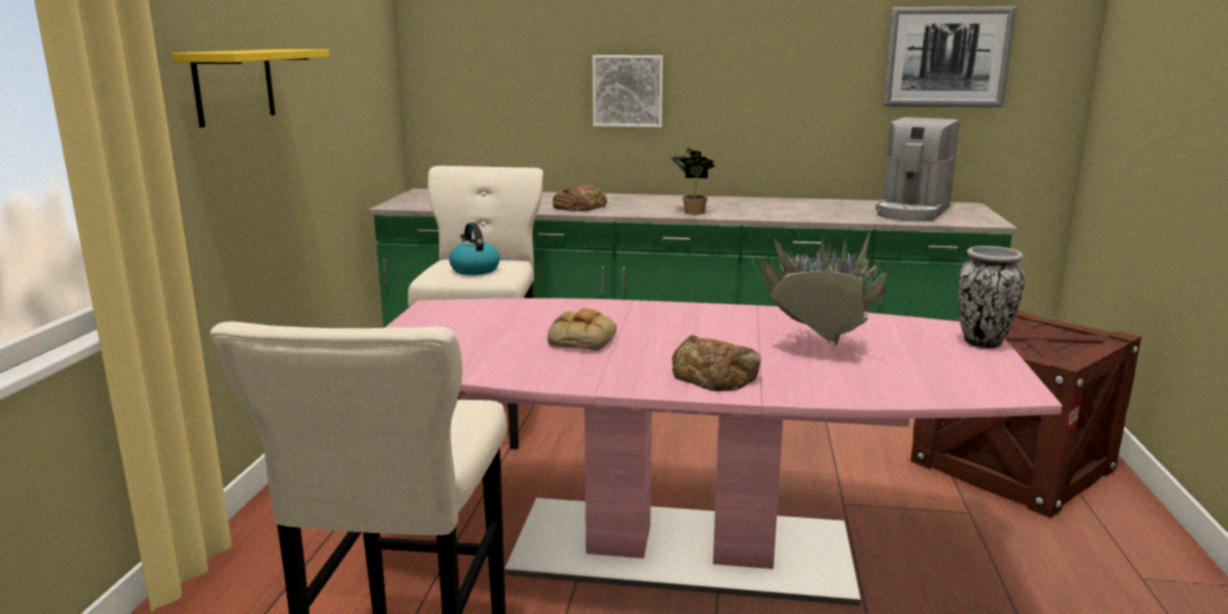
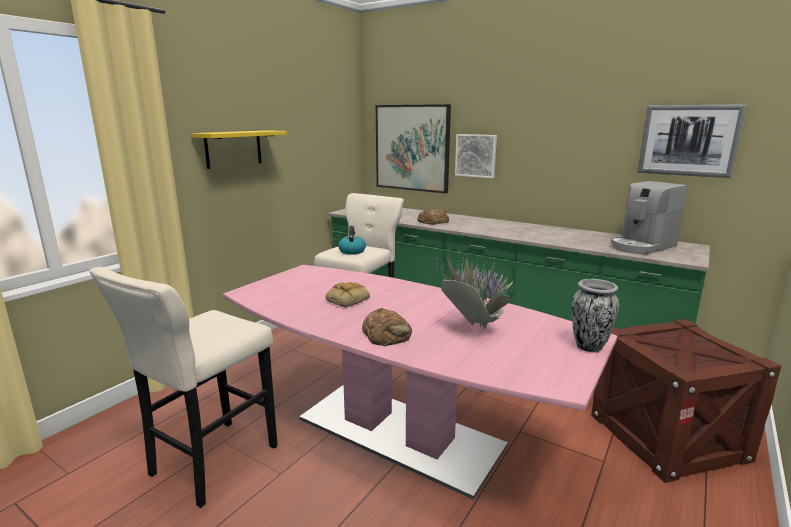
camera: 25 degrees right, 0 degrees up
potted plant [671,148,715,215] -> none
none -> picture [376,104,451,193]

